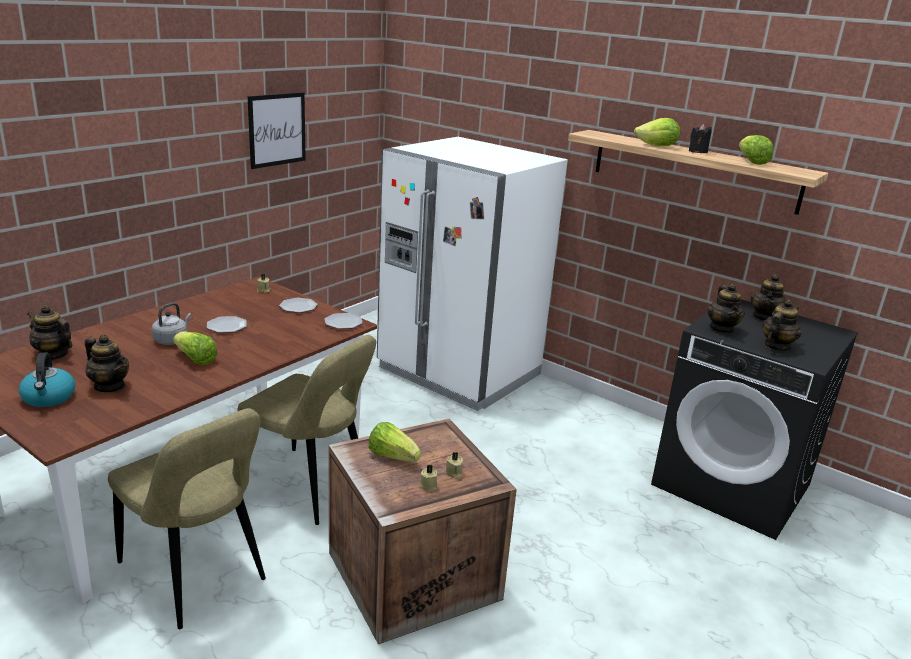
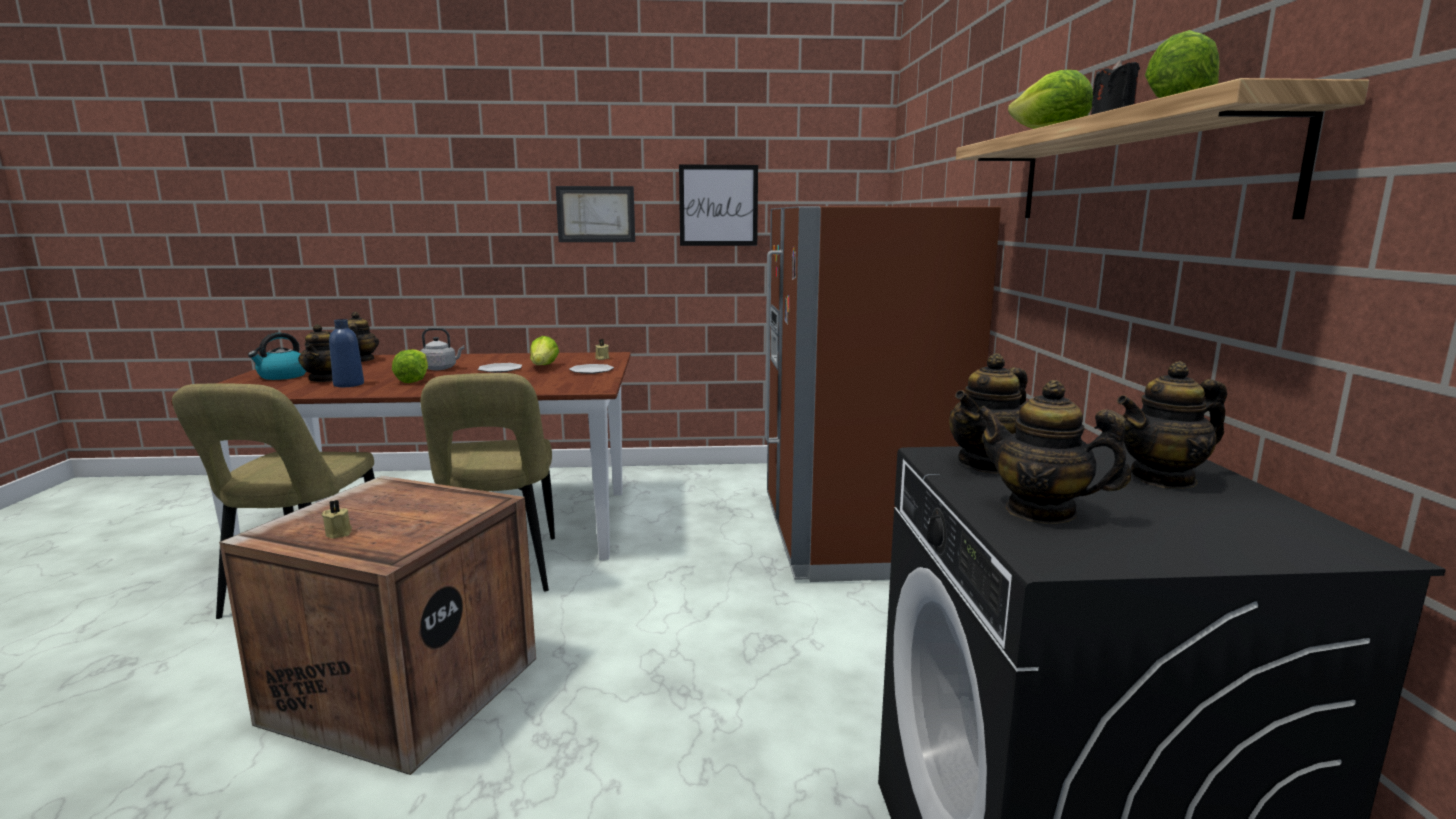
camera: 50 degrees right, 10 degrees down
plate [324,313,363,329] -> none
lettuce [369,422,421,462] -> lettuce moved to [530,336,559,365]
white fridge [377,137,568,411] -> brown fridge [765,206,1001,582]
beige candle [445,452,463,479] -> none
teapot [762,299,802,351] -> teapot turned 150 degrees counterclockwise [976,380,1131,524]
none -> blue bottle [329,319,364,387]
none -> picture [556,186,635,242]

